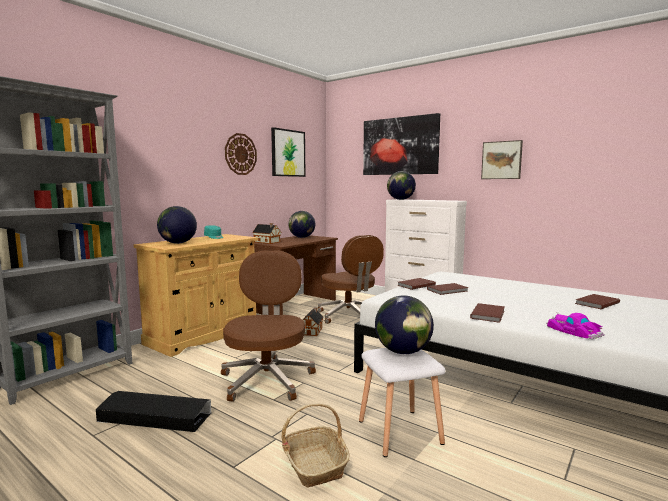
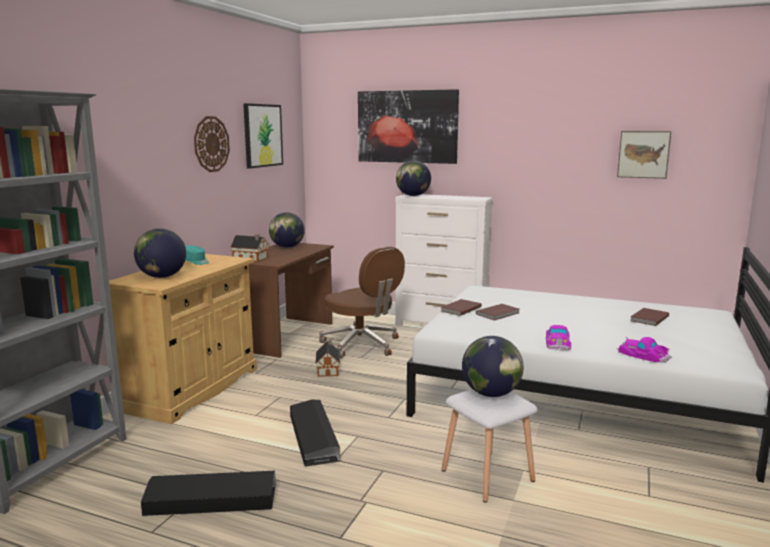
camera: 15 degrees left, 5 degrees up
brown office chair [221,250,316,402] -> black storage box [290,400,340,467]
basket [281,403,350,488] -> none
brown book [470,303,505,323] -> toy car [546,325,571,350]
picture [481,140,523,179] -> picture moved to [617,131,671,179]

